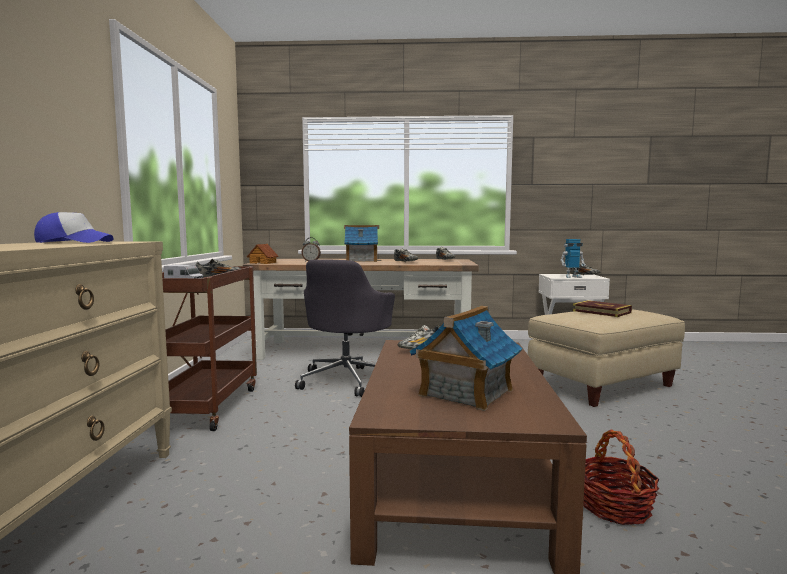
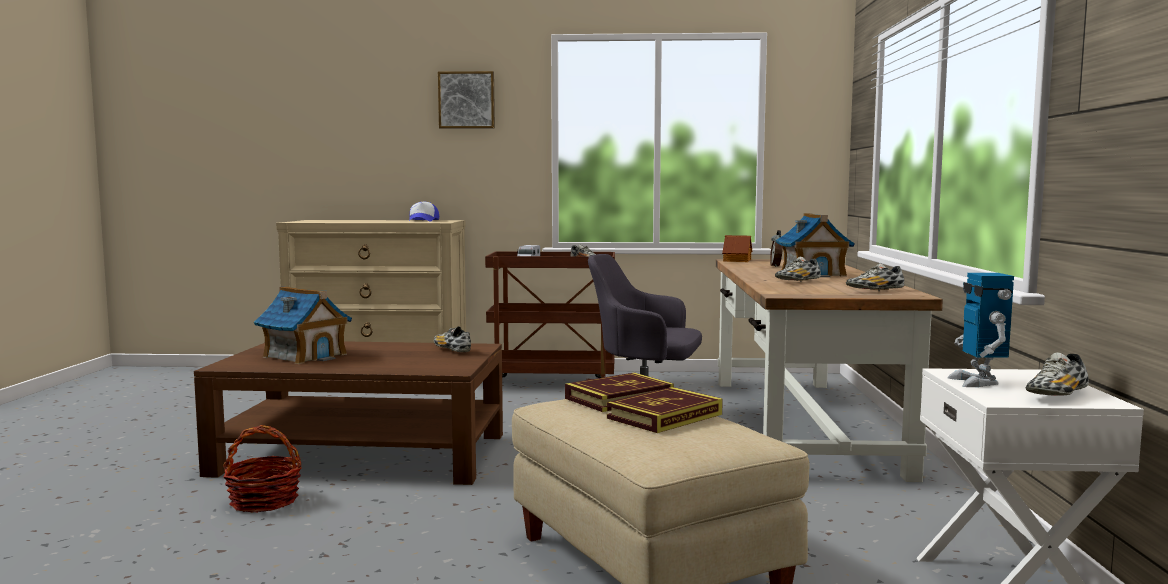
camera: 90 degrees right, 0 degrees up
none -> picture [438,71,495,129]
none -> book [565,373,674,412]

